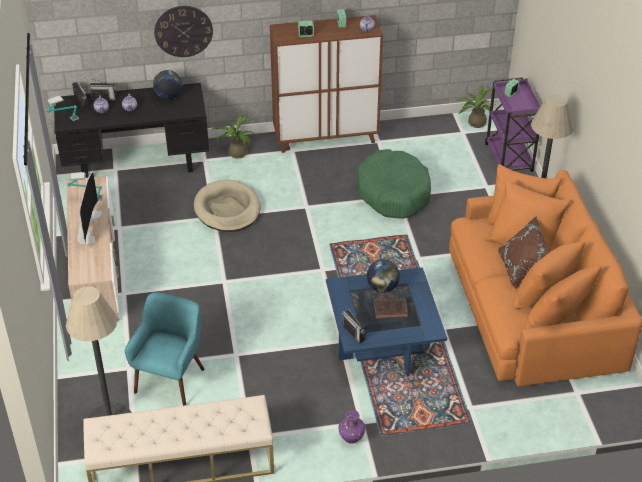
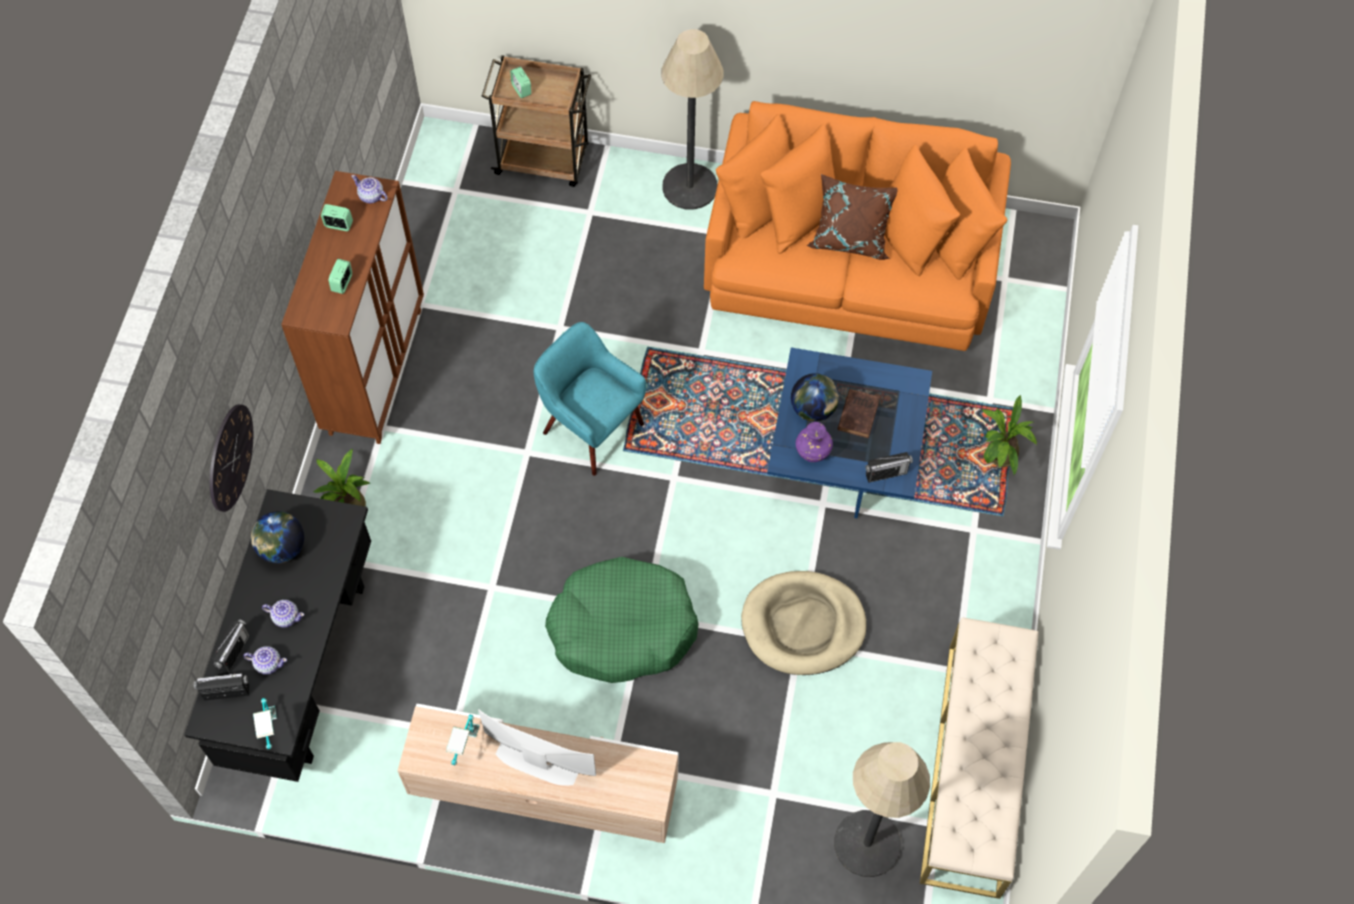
camera: 70 degrees left, 20 degrees up
turquoise armchair [125,292,205,406] -> turquoise armchair moved to [534,322,646,476]
beige dog bed [194,180,261,232] -> beige dog bed moved to [741,571,867,675]
purple vase [338,410,366,444] -> purple vase moved to [795,422,833,462]
green dog bed [356,149,431,219] -> green dog bed moved to [545,557,699,683]
potted plant [455,86,495,128] -> potted plant moved to [982,394,1037,475]
purple cart [485,77,541,172] -> brown cart [482,55,591,187]

